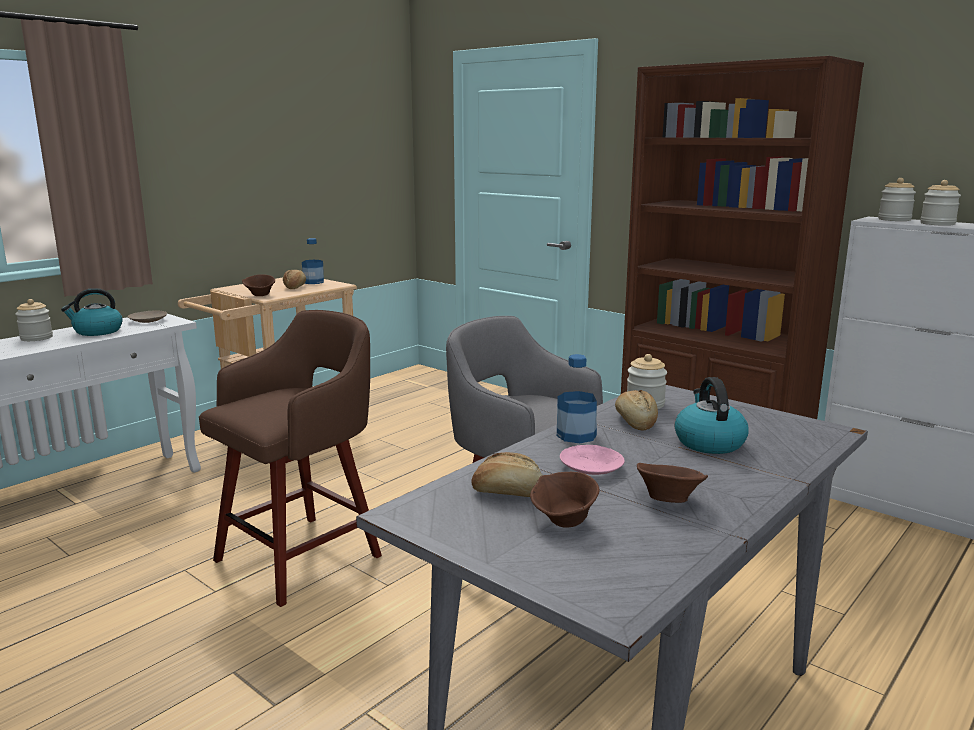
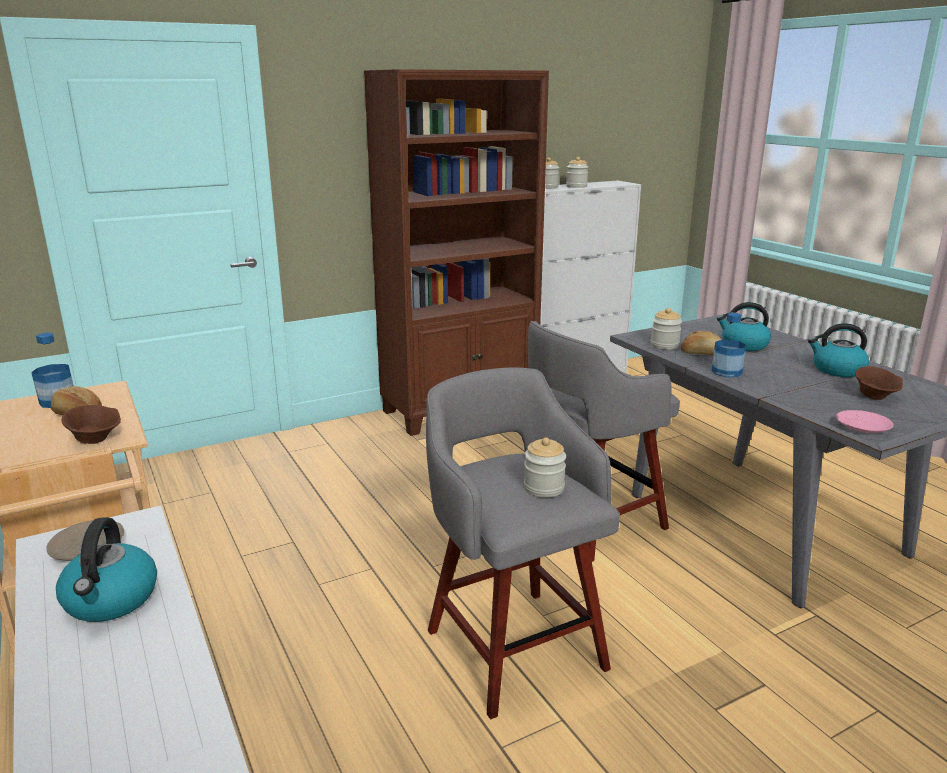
camera: 70 degrees left, 5 degrees up
jar [15,299,53,341] -> jar moved to [524,438,566,497]
brown stool [199,310,382,607] -> grey stool [426,367,620,719]
bread [472,452,542,497] -> none
pink plate [560,445,625,475] -> pink plate moved to [836,410,893,433]
brown bowl [637,463,708,503] -> kettle [808,323,869,377]

